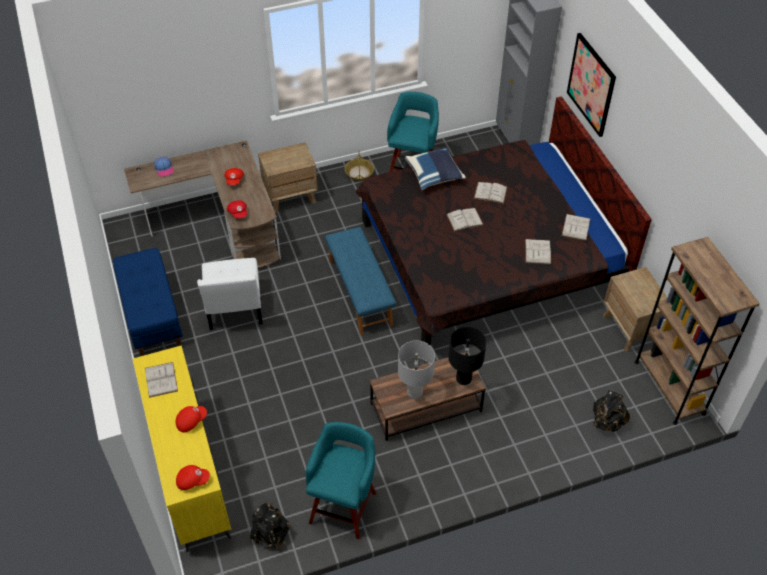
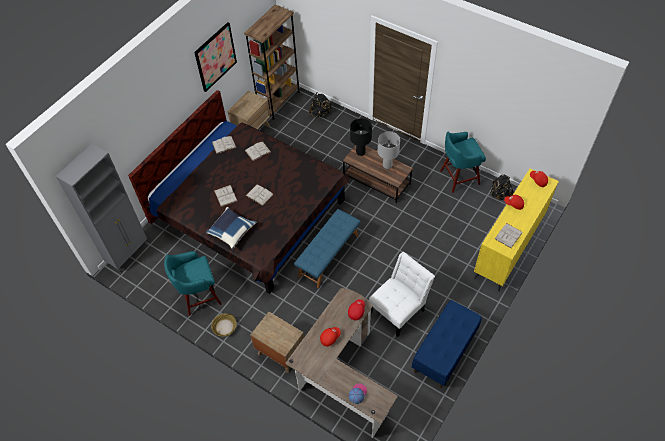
camera: 125 degrees left, 5 degrees up
picture [567,33,616,137] -> picture moved to [194,22,237,92]

